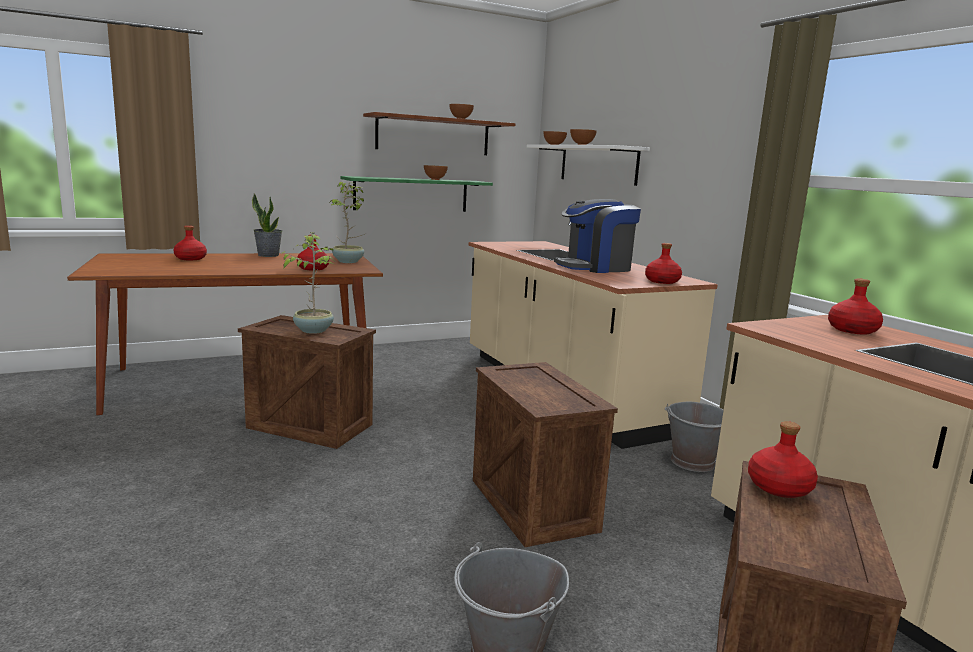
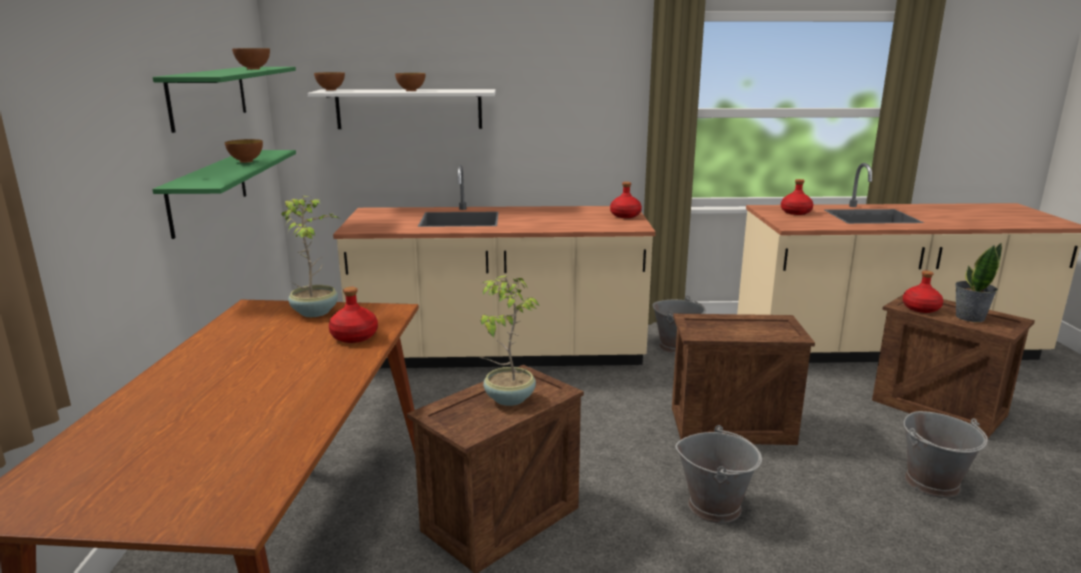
camera: 65 degrees left, 5 degrees up
red bottle [173,226,207,260] -> none
potted plant [252,194,282,257] -> potted plant moved to [955,242,1002,322]
brown shelf [363,112,515,155] -> green shelf [153,67,296,133]
coffee machine [554,199,641,273] -> none
none -> grey bucket [675,425,762,523]

